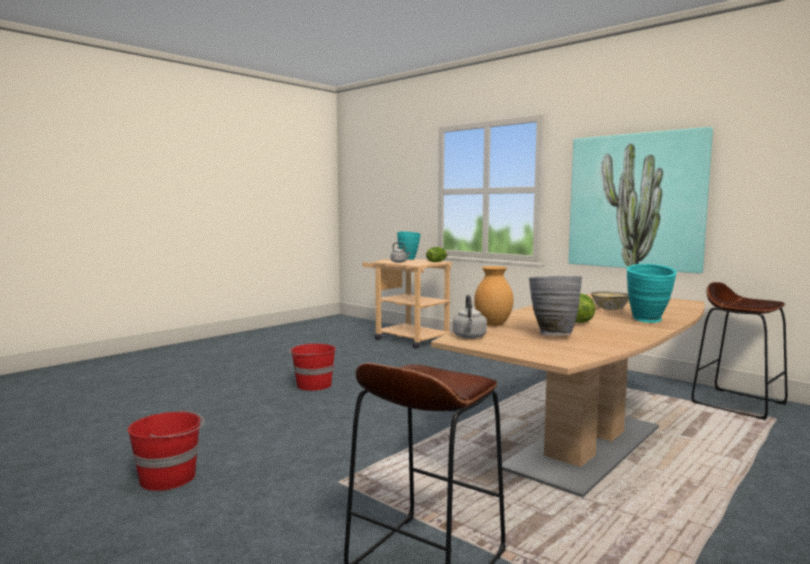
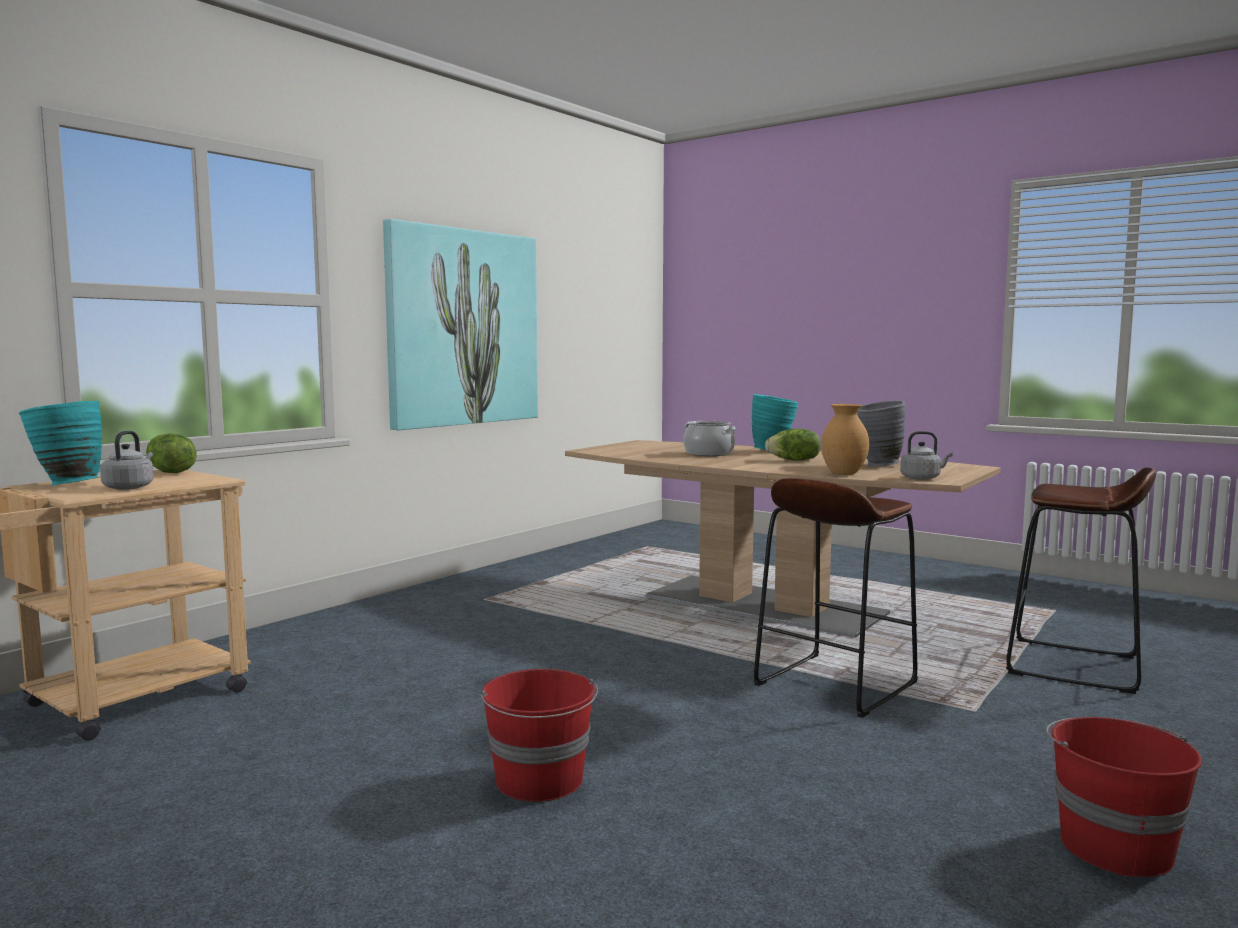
camera: 95 degrees left, 0 degrees up
bowl [591,291,629,310] -> cooking pot [683,421,736,456]
brown stool [692,282,788,420] -> brown stool moved to [754,478,918,718]

